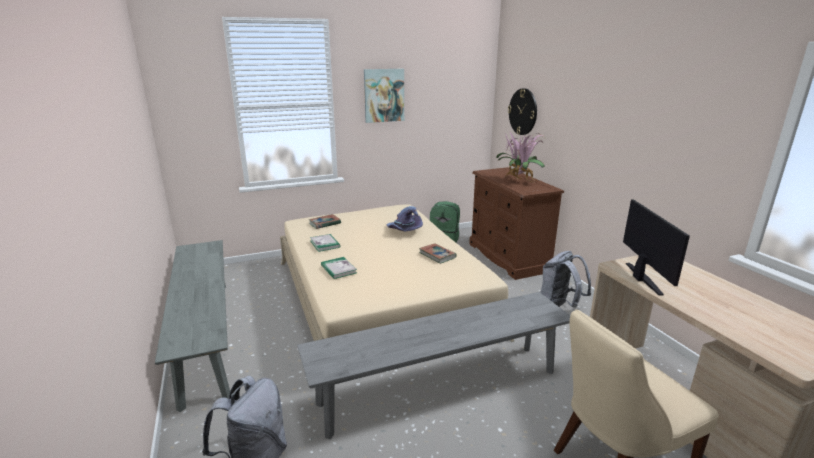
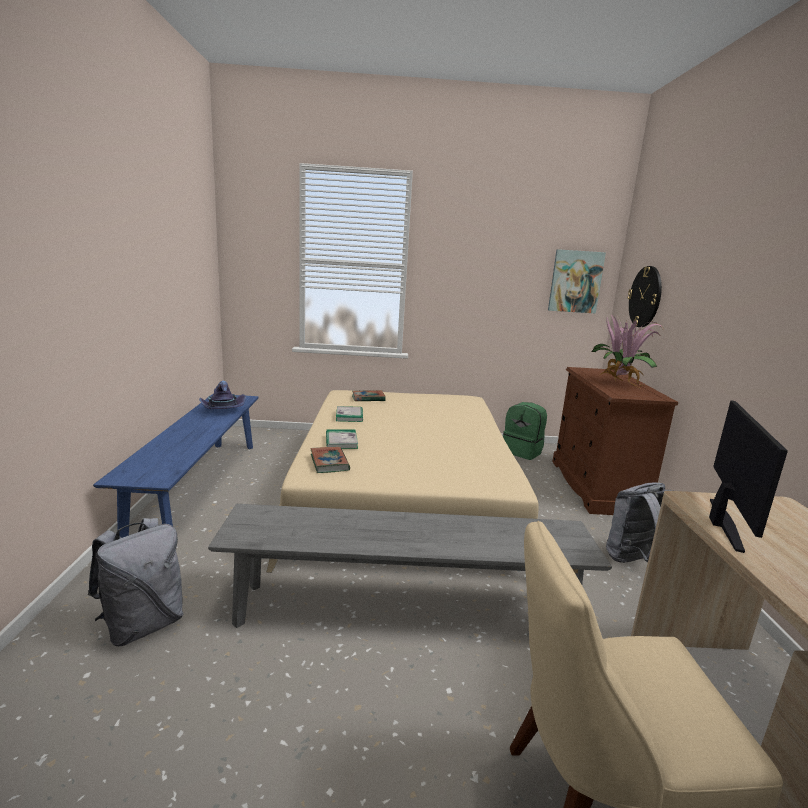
camera: 20 degrees right, 5 degrees down
grey bench [155,240,230,412] -> blue bench [93,394,259,538]
picture [364,69,404,123] -> picture moved to [548,249,606,314]
purple hat [386,206,423,231] -> purple hat moved to [199,381,246,409]
book [419,243,457,264] -> book moved to [310,447,350,473]

